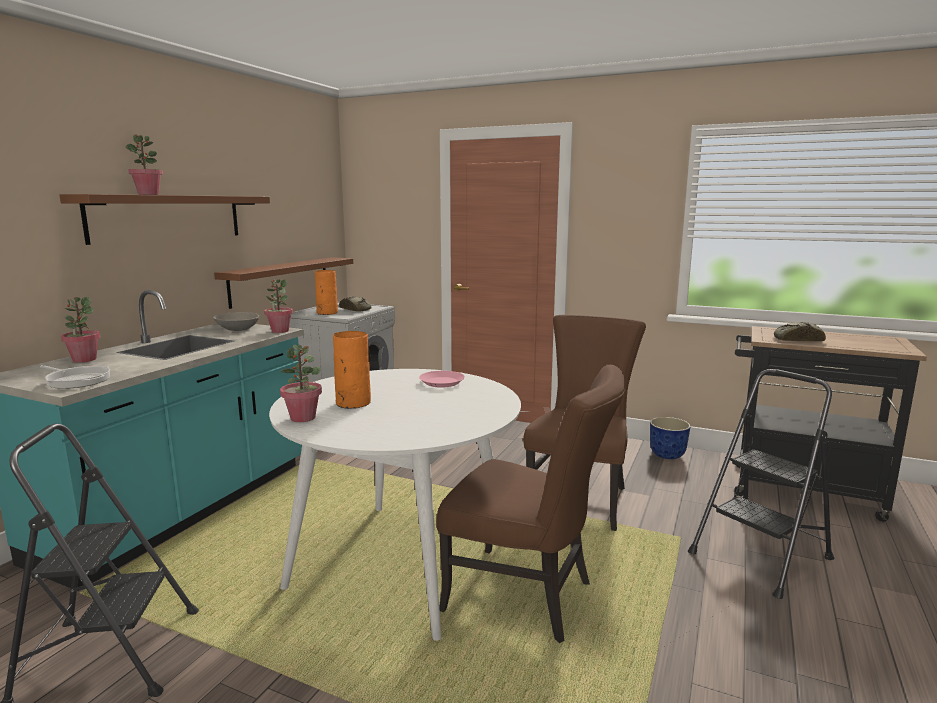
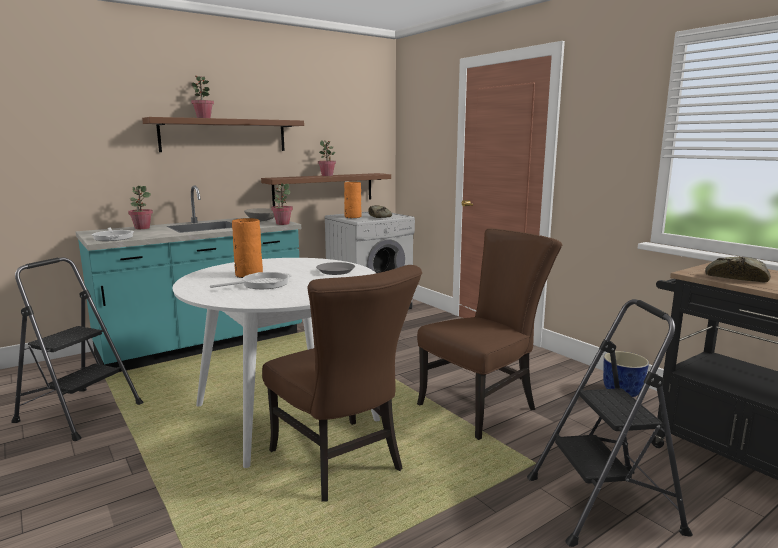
camera: 30 degrees right, 0 degrees up
potted plant [280,345,322,422] -> potted plant moved to [318,140,336,176]
pink plate [419,371,465,388] -> grey plate [316,262,355,275]
none -> frying pan [210,272,292,289]

